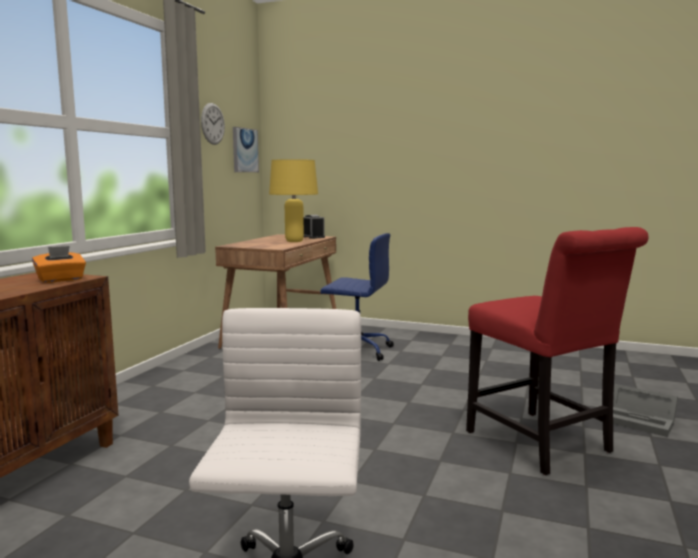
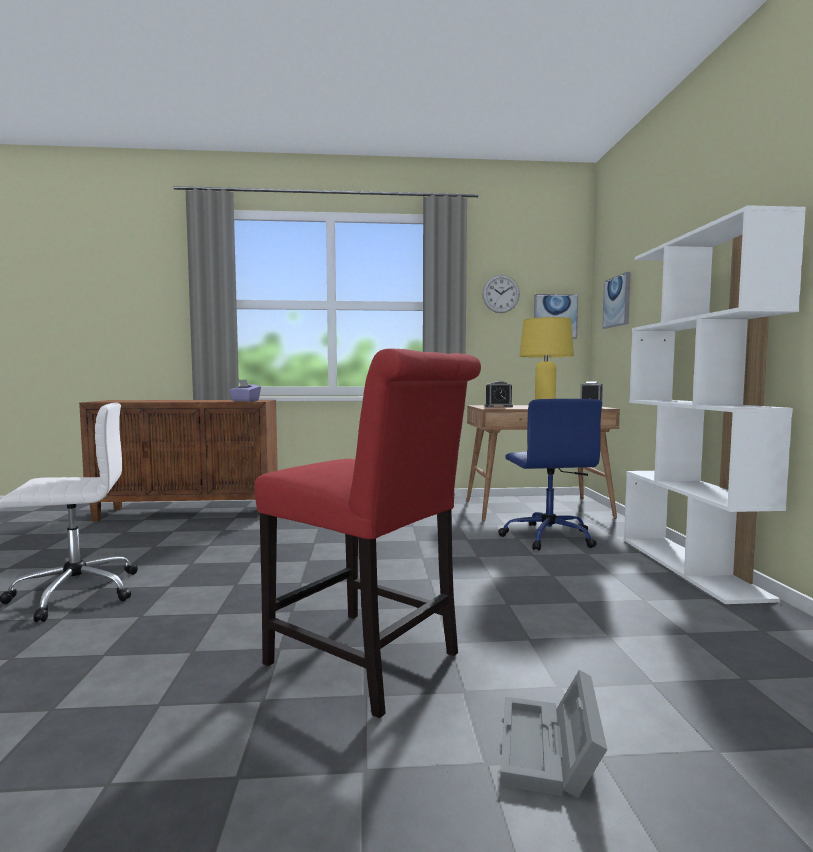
camera: 65 degrees right, 5 degrees down
orange tissue box [32,246,86,283] -> purple tissue box [229,379,261,402]
red chair [466,227,649,475] -> red chair turned 90 degrees counterclockwise [254,349,481,719]
none -> alarm clock [485,381,513,407]
none -> picture [602,272,631,329]
none -> white bookcase [624,205,806,604]

